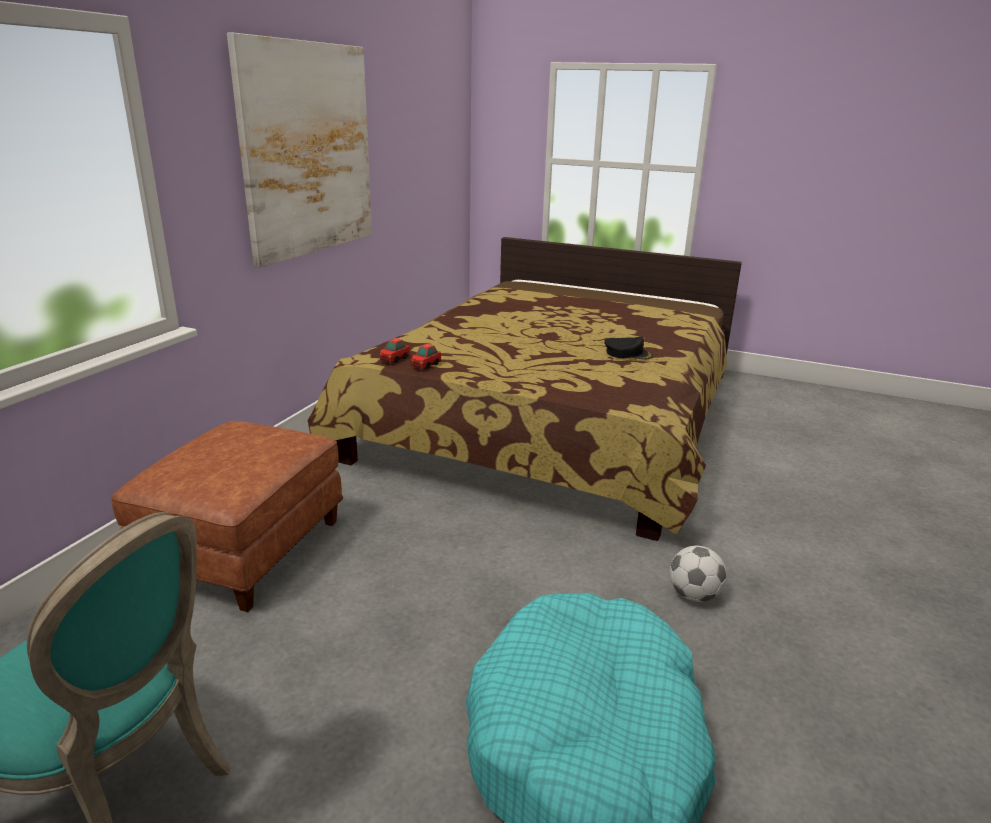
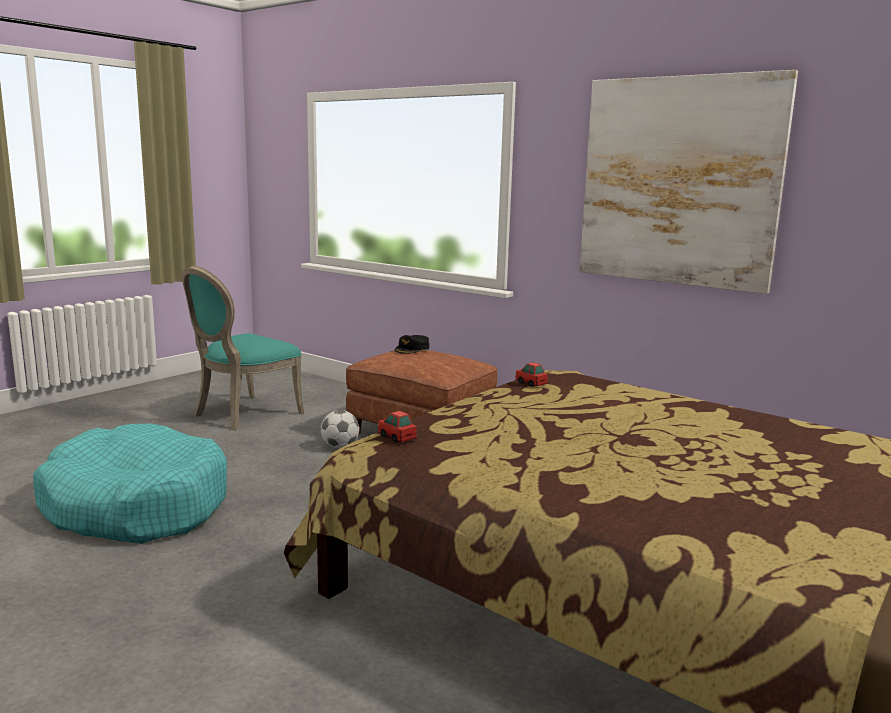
camera: 105 degrees right, 10 degrees down
toy car [380,338,409,363] -> toy car moved to [378,411,417,443]
black cap [604,336,653,359] -> black cap moved to [395,335,429,354]
football [669,546,727,602] -> football moved to [321,410,359,448]

